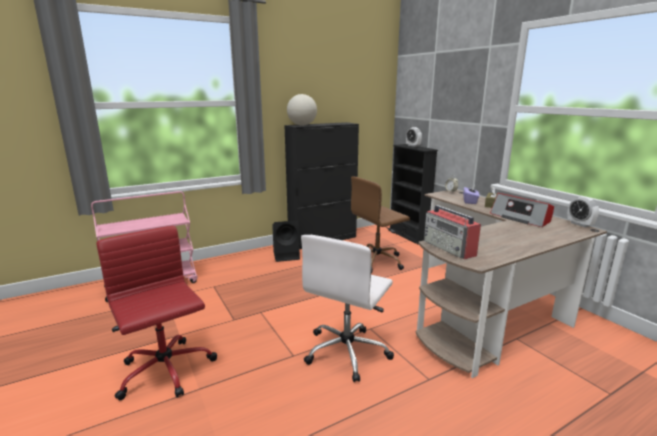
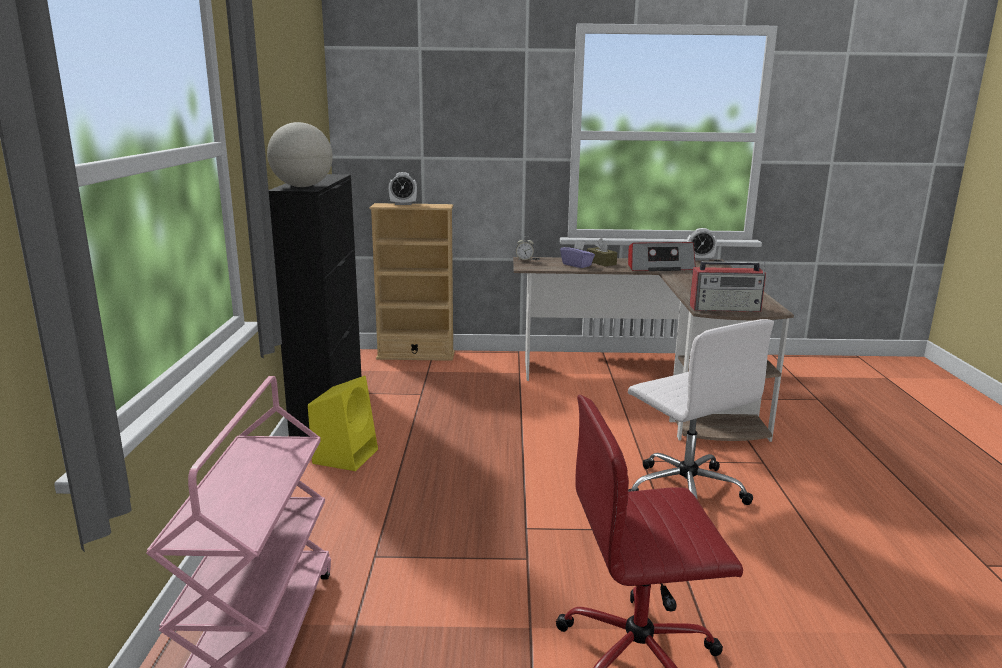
camera: 60 degrees left, 0 degrees up
black speaker [272,221,300,262] -> yellow speaker [308,376,378,471]
brown office chair [351,176,410,273] -> none
black bookcase [390,144,438,244] -> beige bookcase [369,203,455,361]

